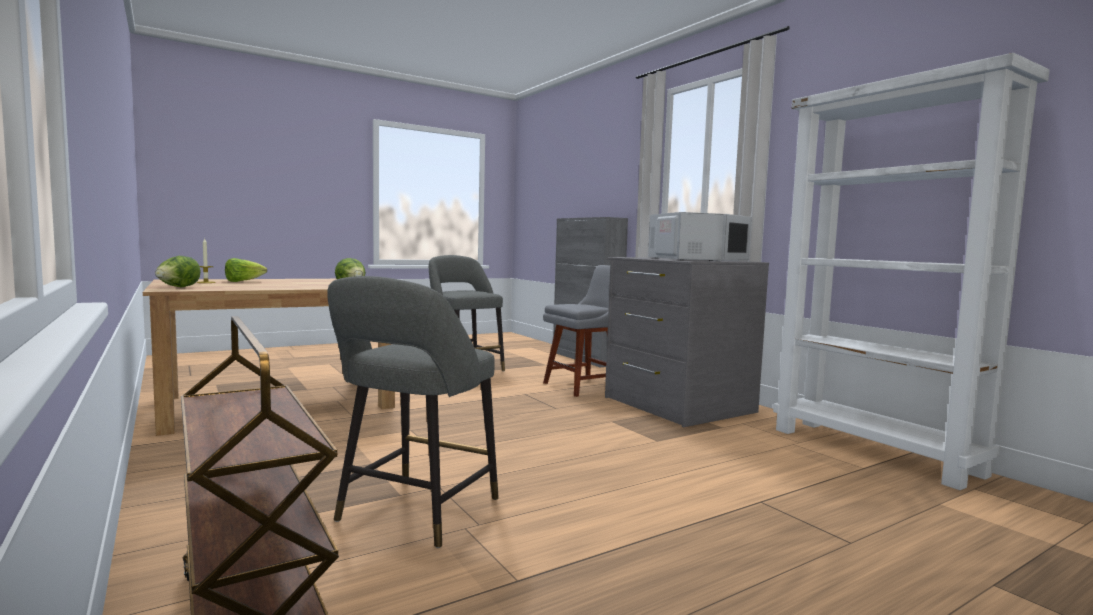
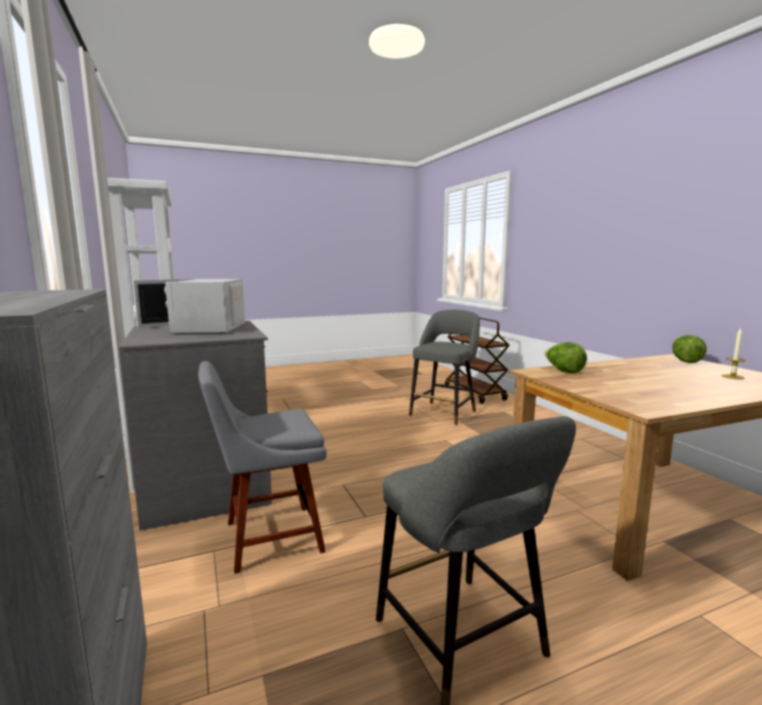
camera: 170 degrees left, 5 degrees up
lettuce [225,258,267,282] -> none

